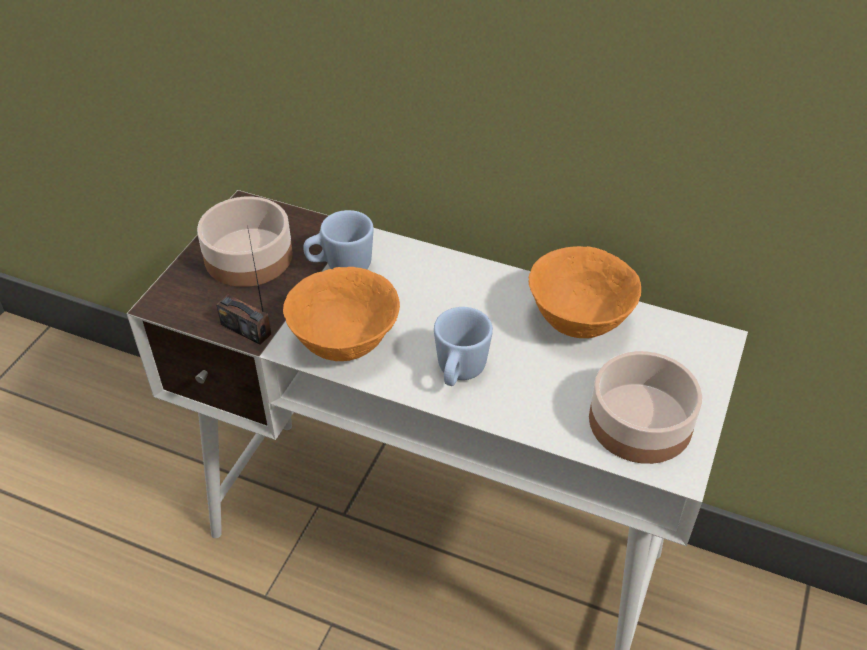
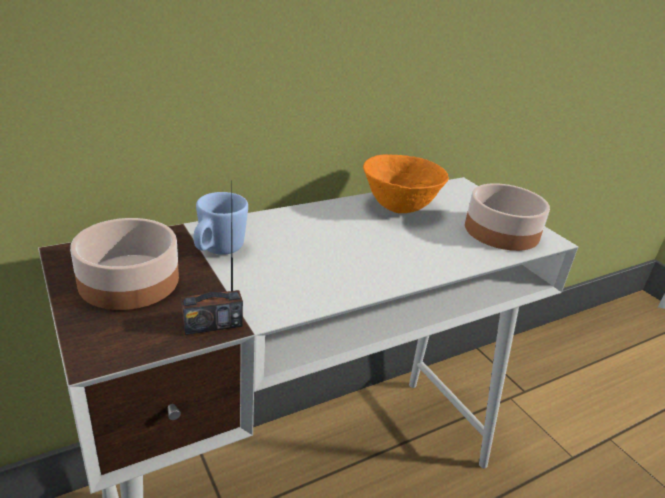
camera: 55 degrees left, 15 degrees down
orange bowl [283,267,400,361] -> none
blue mug [434,307,493,386] -> none

